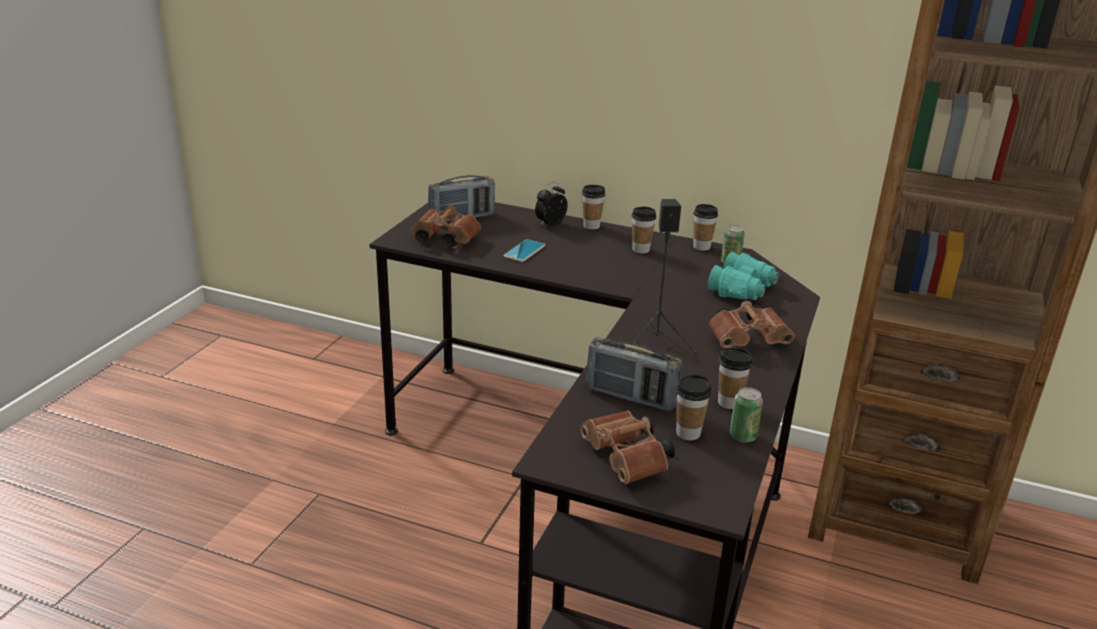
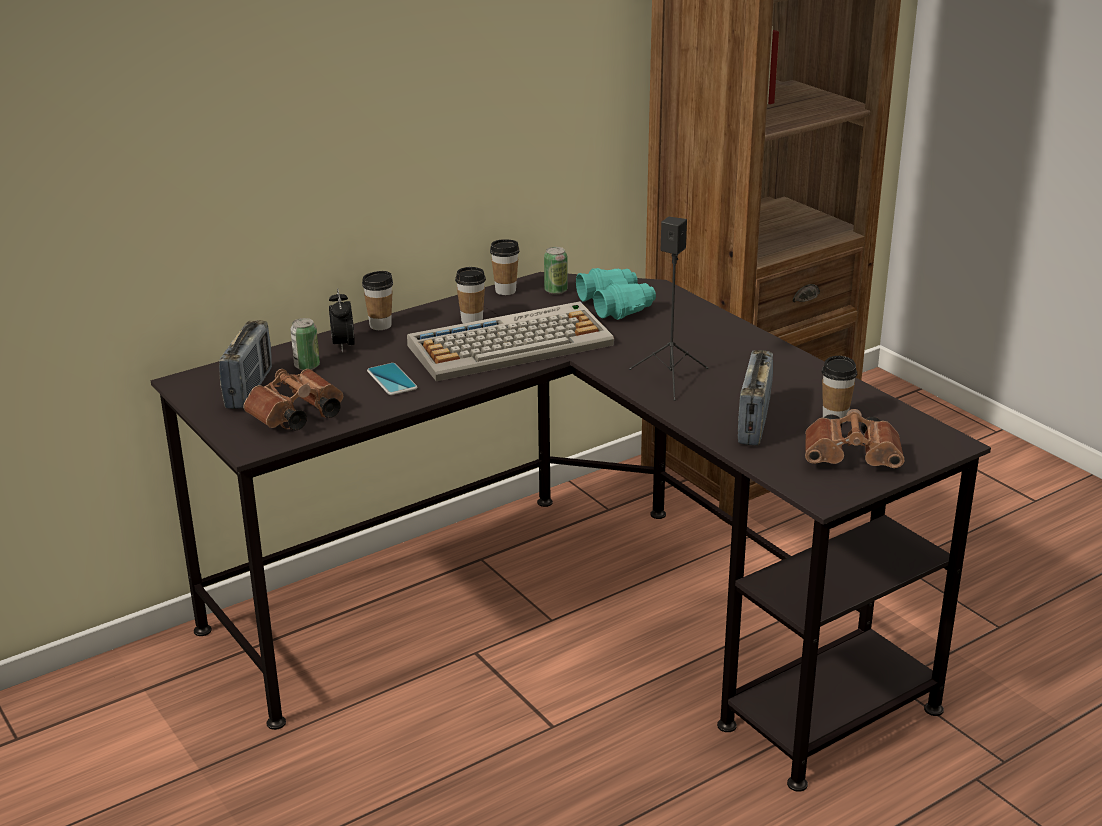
camera: 55 degrees left, 0 degrees up
radio [586,337,682,411] -> radio turned 135 degrees clockwise [738,350,773,446]
brown binoculars [709,301,794,348] -> none
cup [718,347,753,409] -> none
can [730,387,763,443] -> can moved to [290,318,320,370]
none -> keyboard [407,301,614,381]

